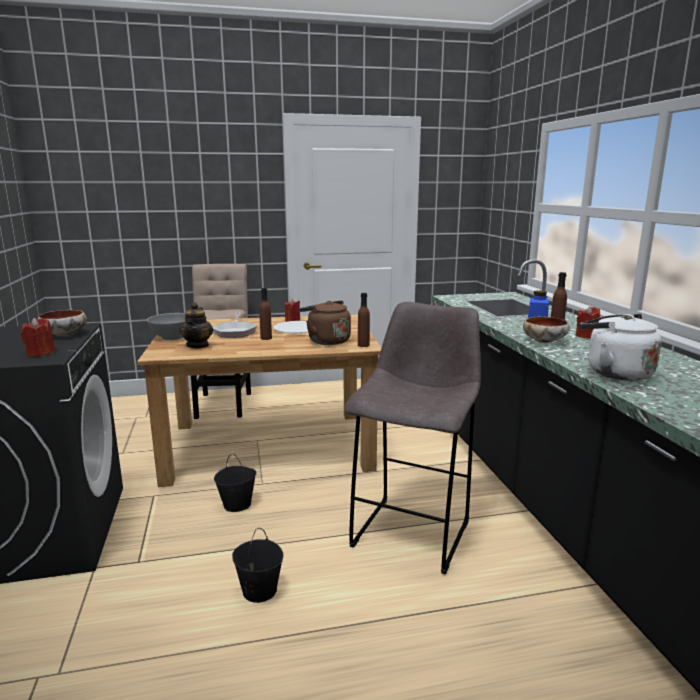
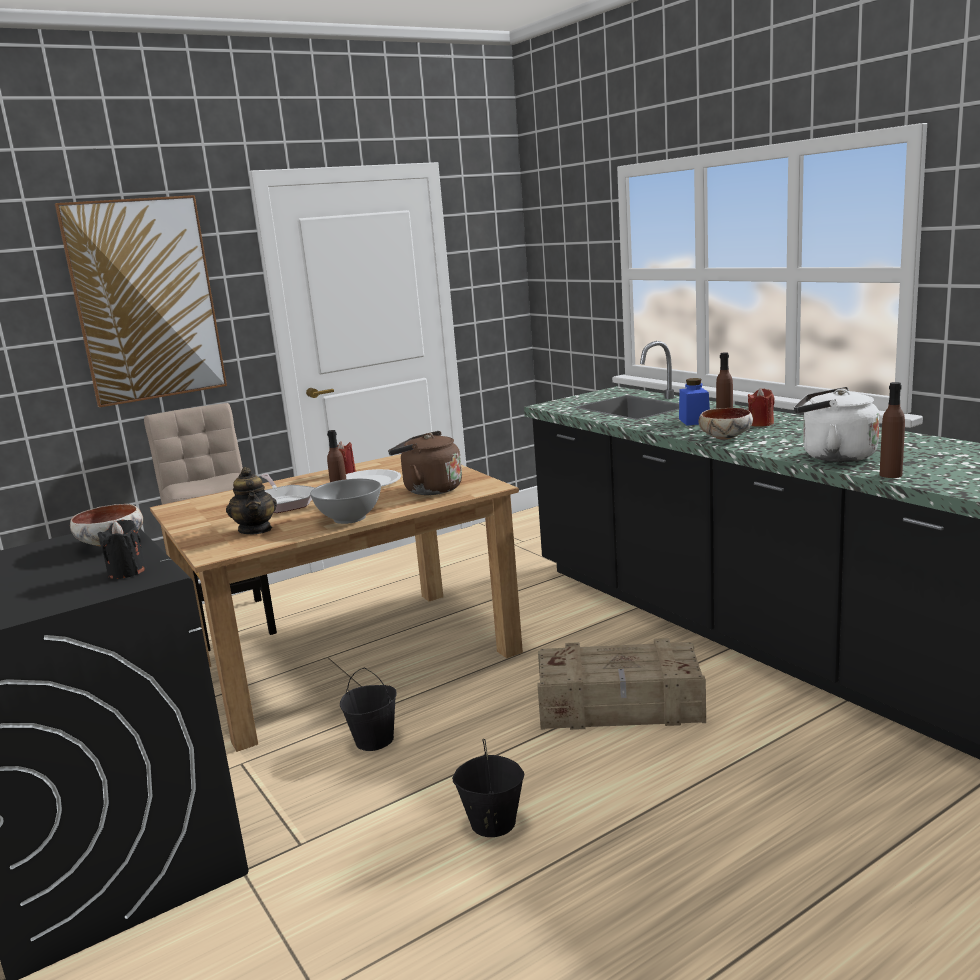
camera: 20 degrees left, 0 degrees up
red candle [21,318,55,356] -> black candle [98,520,146,579]
grey bowl [147,313,185,340] -> grey bowl moved to [310,479,381,524]
grey stool [344,302,481,574] -> crate [538,638,706,730]
brown bottle [358,293,370,347] -> brown bottle moved to [880,382,905,478]
none -> picture [55,195,227,408]

